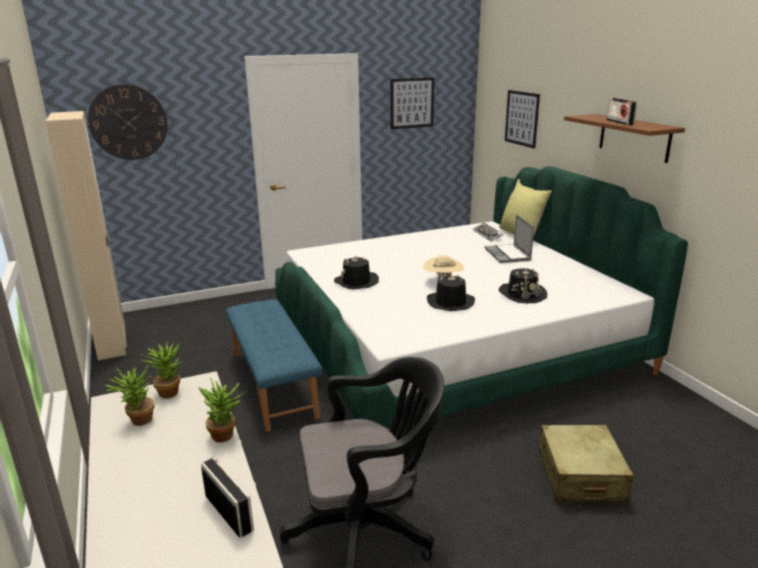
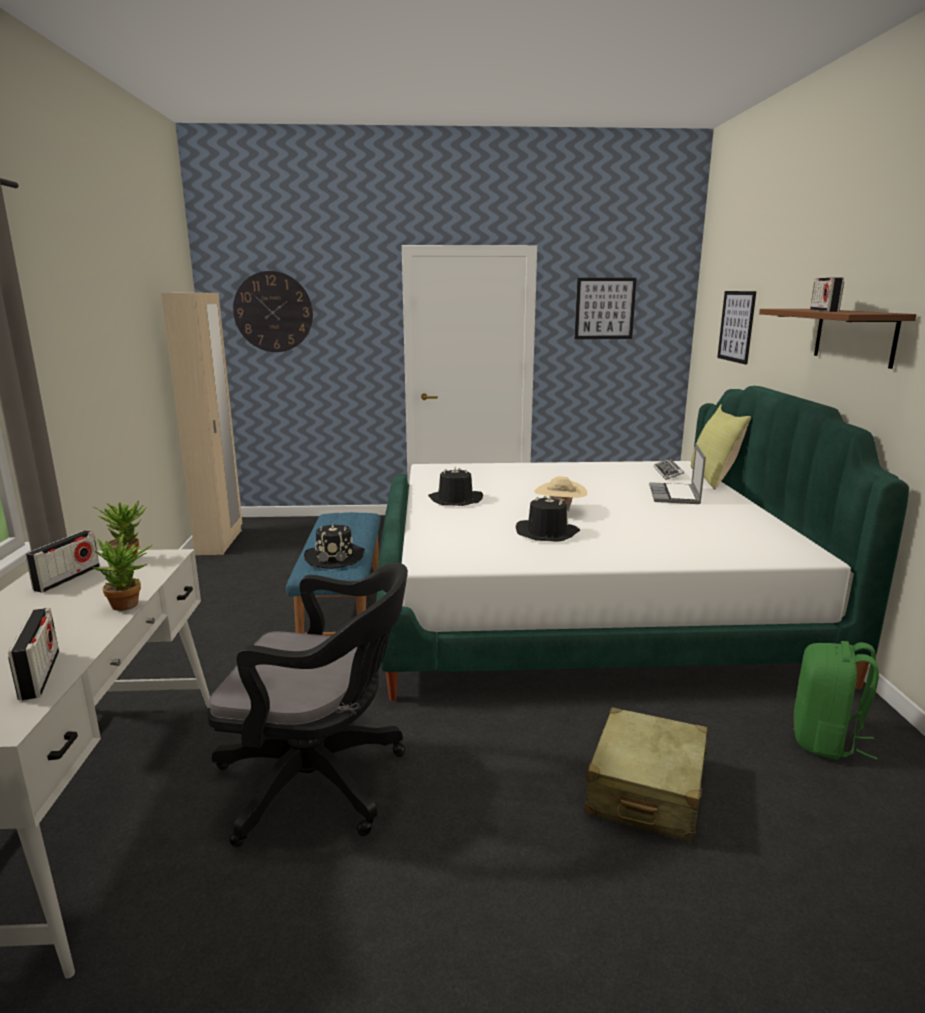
camera: 20 degrees right, 5 degrees down
potted plant [105,366,154,426] -> radio [25,530,100,593]
black hat [499,268,547,303] -> black hat moved to [304,524,365,569]
none -> green backpack [794,641,879,760]

